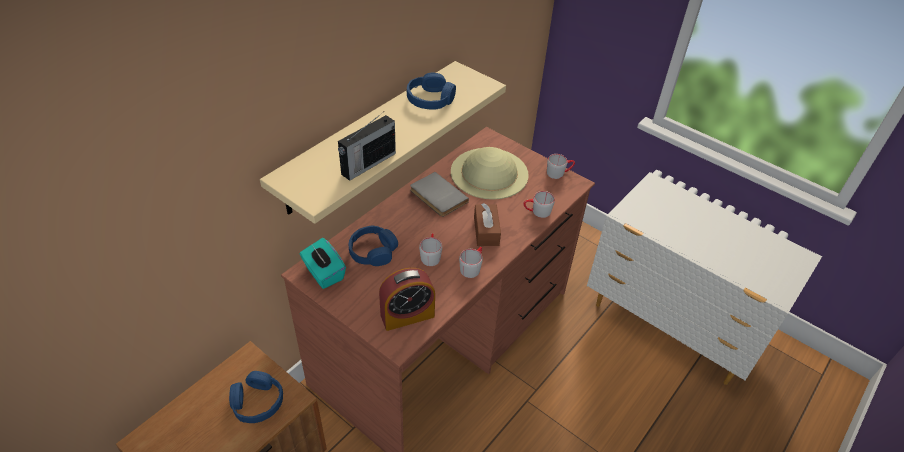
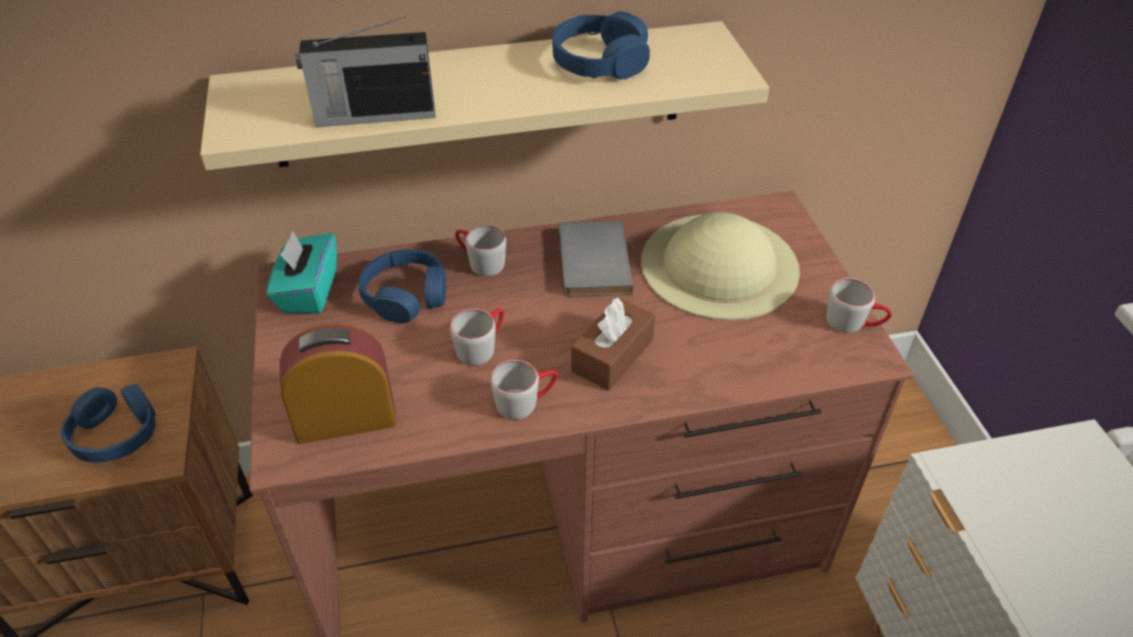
camera: 40 degrees right, 0 degrees up
alarm clock [379,268,435,331] -> alarm clock turned 150 degrees clockwise [280,324,397,444]
grey mug [524,191,555,218] -> grey mug moved to [455,225,506,276]

